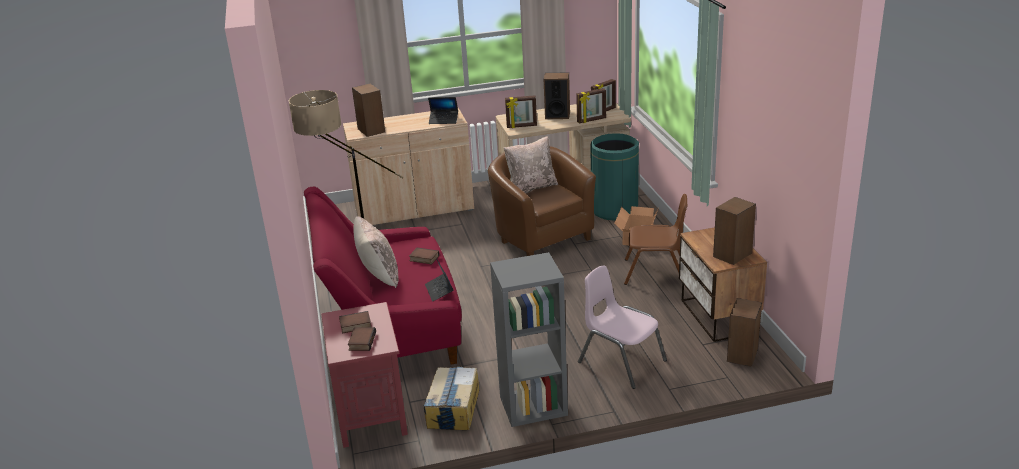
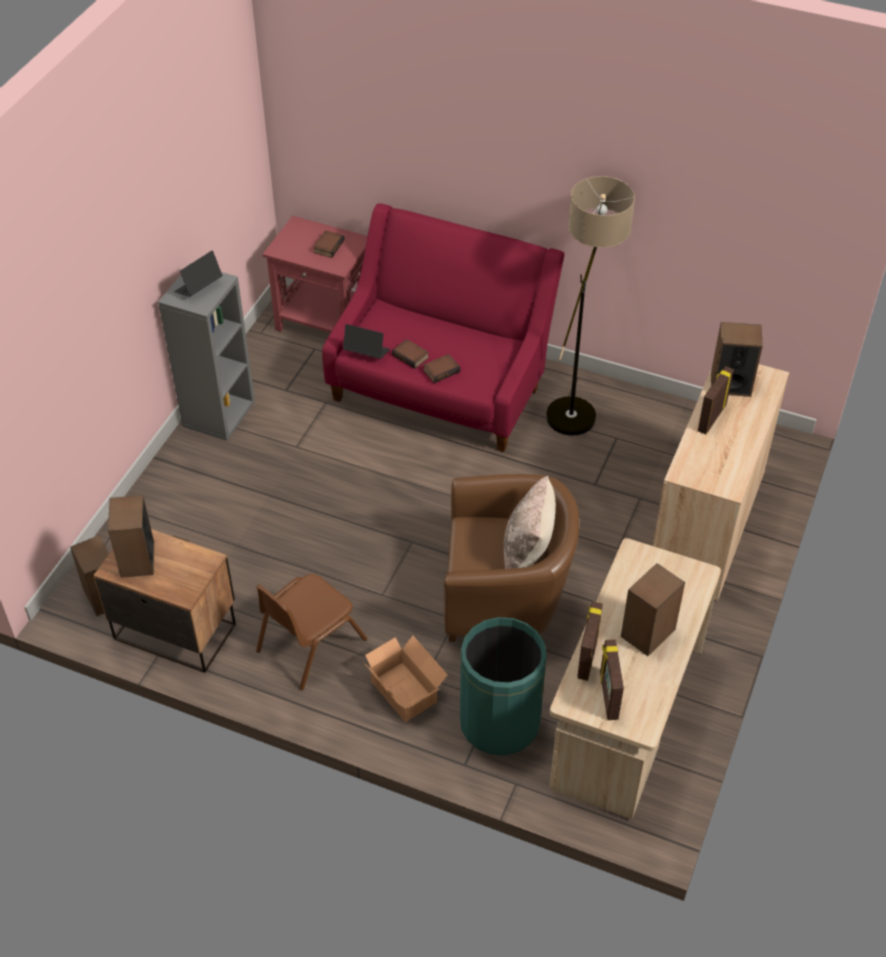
camera: 125 degrees right, 20 degrees up
book [348,327,376,351] -> book moved to [392,339,429,369]
beige pillow [353,216,399,288] -> none
cardboard box [423,367,480,430] -> none
laptop [428,97,458,124] -> laptop moved to [174,251,223,297]
picture frame [505,95,537,128] -> picture frame moved to [698,366,734,435]
pink chair [578,265,667,389] -> none

